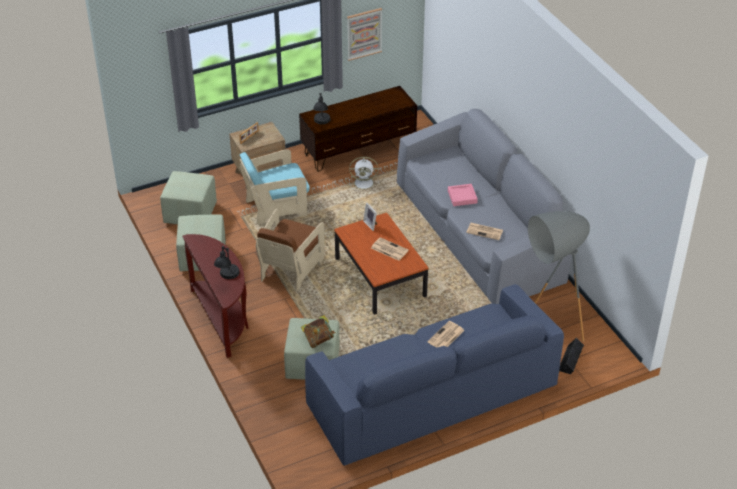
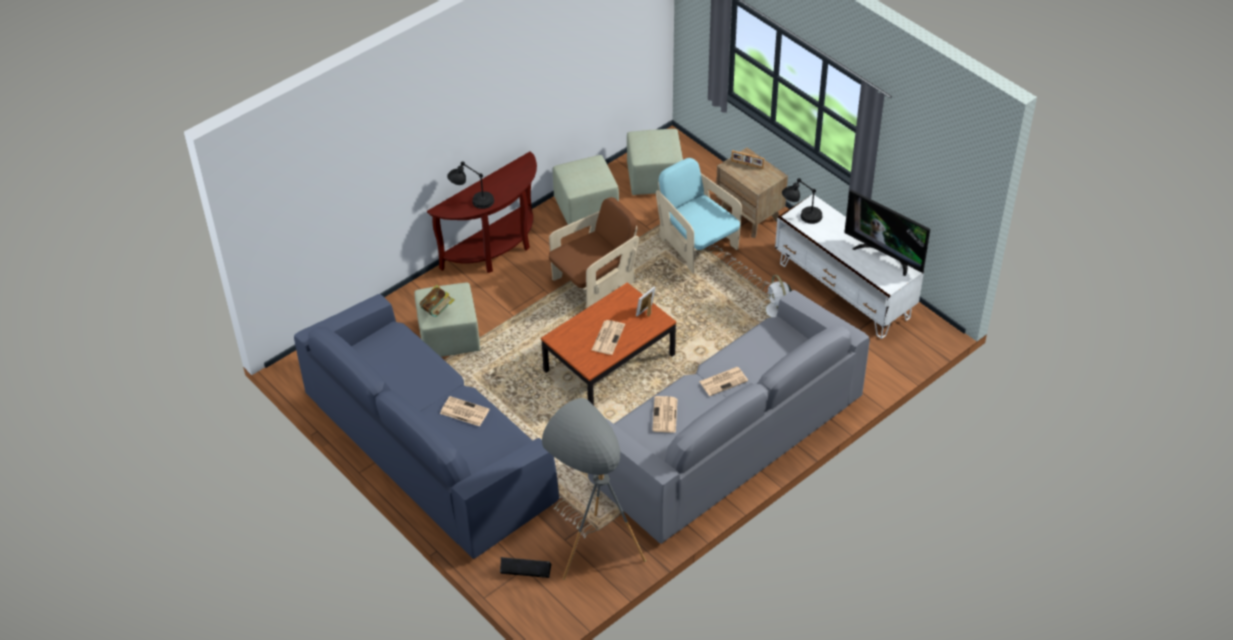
camera: 75 degrees right, 5 degrees up
brown armchair [256,209,324,292] -> brown armchair turned 135 degrees clockwise [549,197,639,309]
brown tv stand [299,86,417,172] -> white tv stand [775,194,924,339]
picture [347,8,382,61] -> none
pink tray [448,184,478,206] -> newspaper [699,367,748,396]
none -> television [844,190,930,276]

